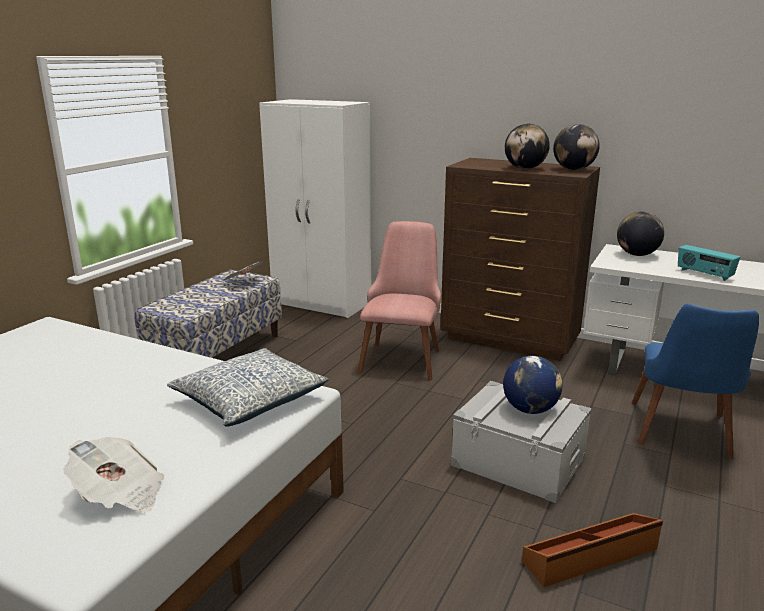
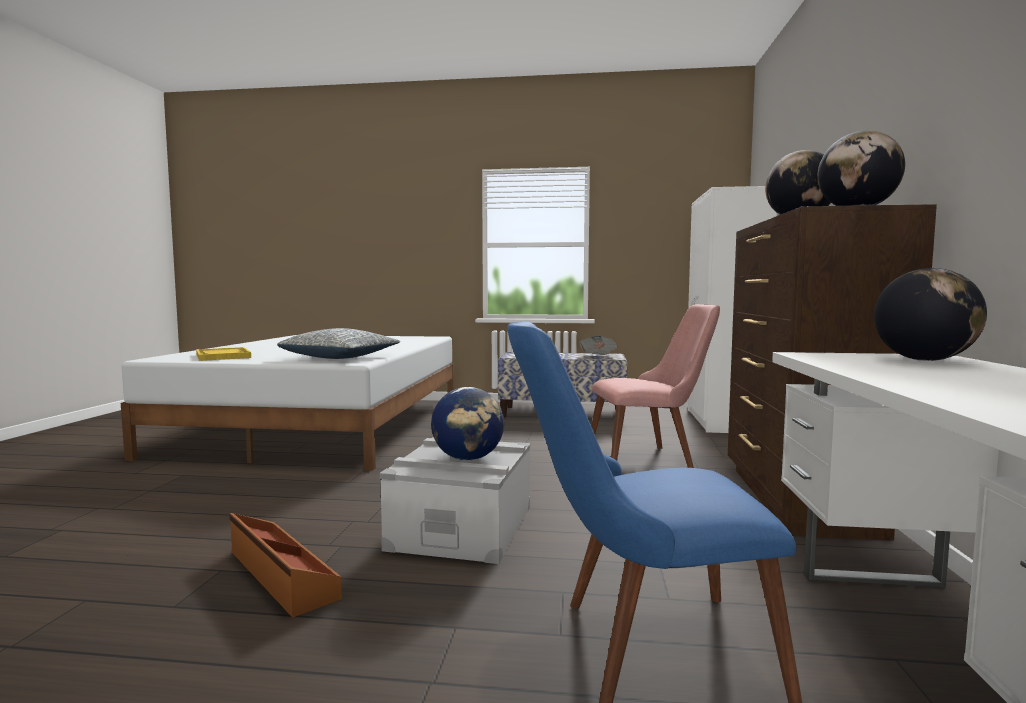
camera: 70 degrees right, 15 degrees down
newspaper [63,437,165,512] -> yellow tray [196,347,251,361]
radio [678,245,740,281] -> none

